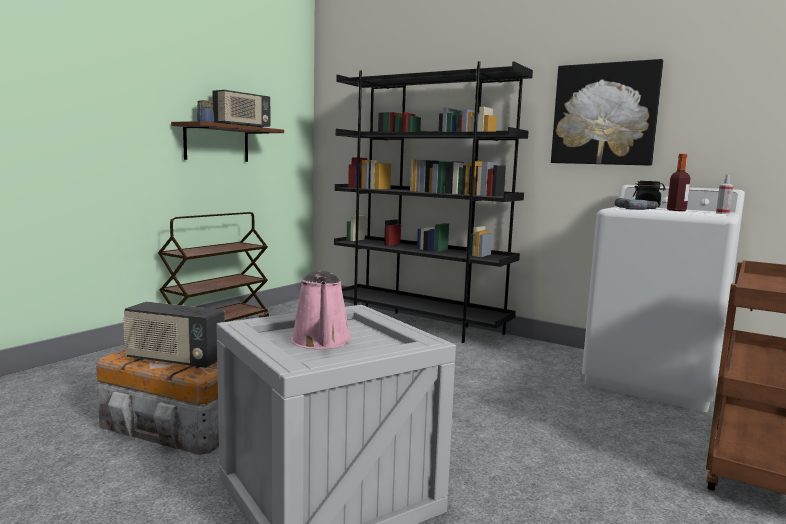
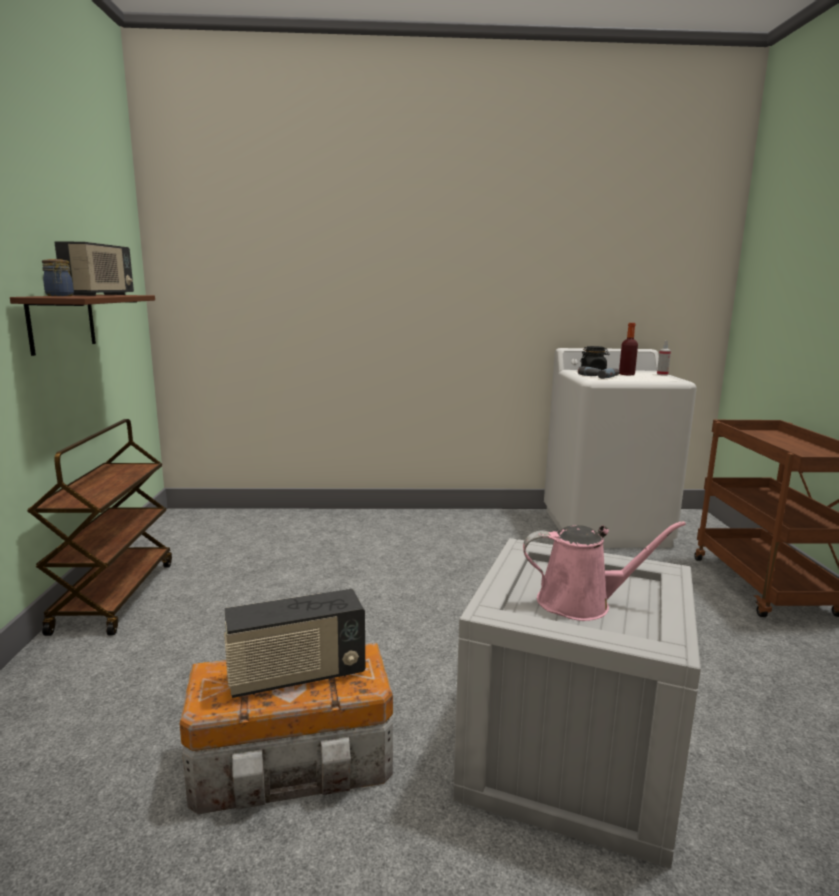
camera: 35 degrees left, 5 degrees up
pink watering can [291,271,352,349] -> pink watering can turned 45 degrees counterclockwise [523,521,686,621]
black bookcase [334,61,533,343] -> none
picture [551,59,663,166] -> none

